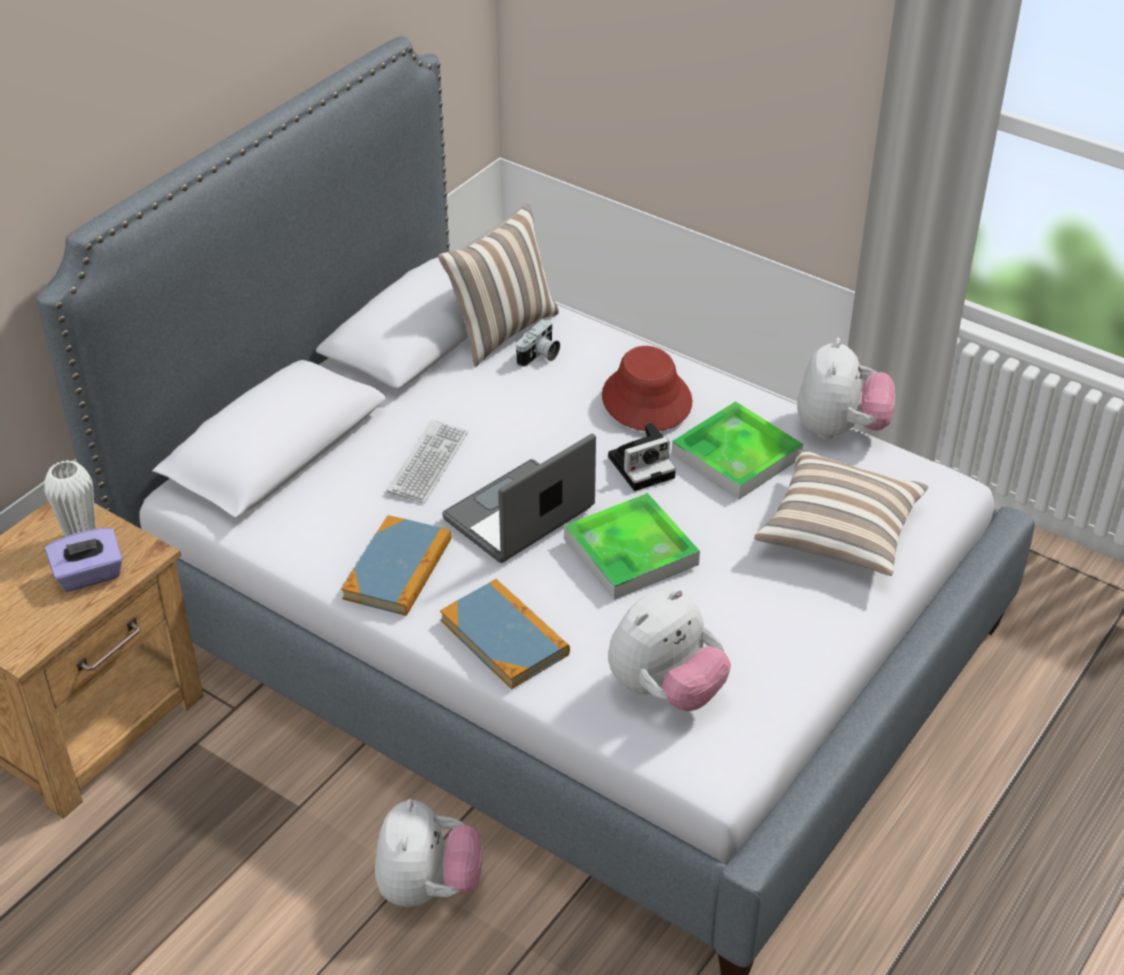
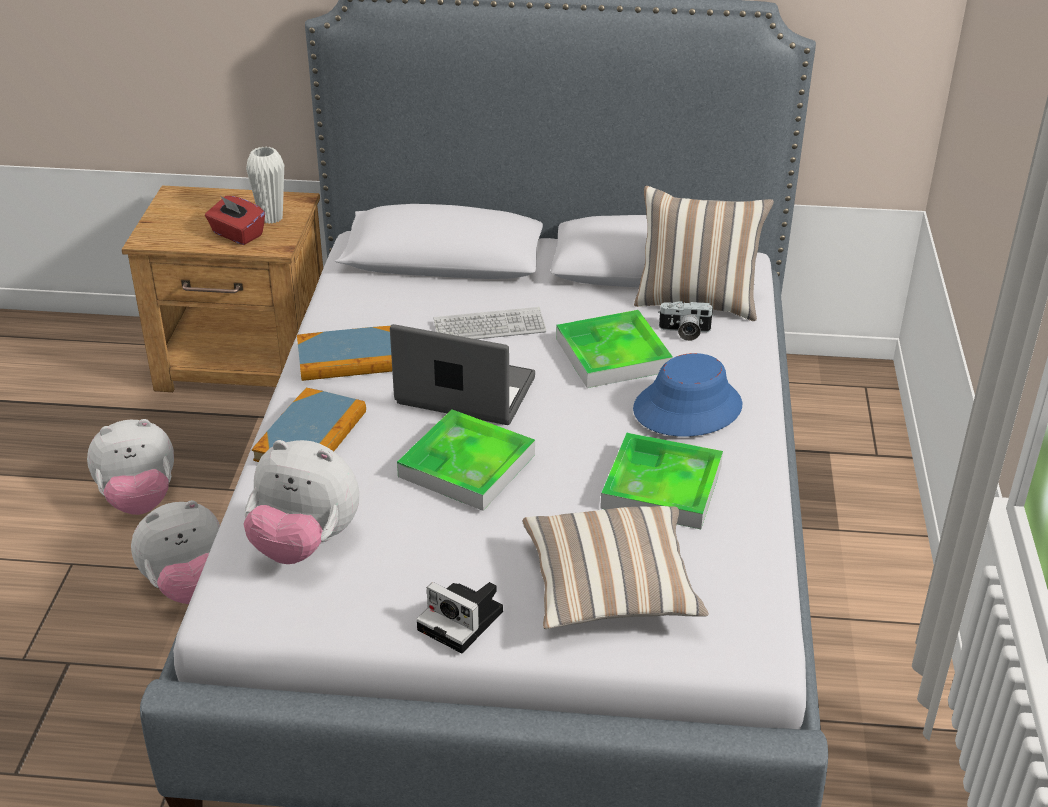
camera: 60 degrees right, 5 degrees down
purple tissue box [45,528,123,592] -> red tissue box [205,196,265,245]
red hat [602,346,692,431] -> blue hat [633,353,742,437]
camera [608,422,676,491] -> camera moved to [416,582,503,653]
plush toy [797,338,895,440] -> plush toy moved to [87,419,174,515]
none -> tray [556,310,673,388]

